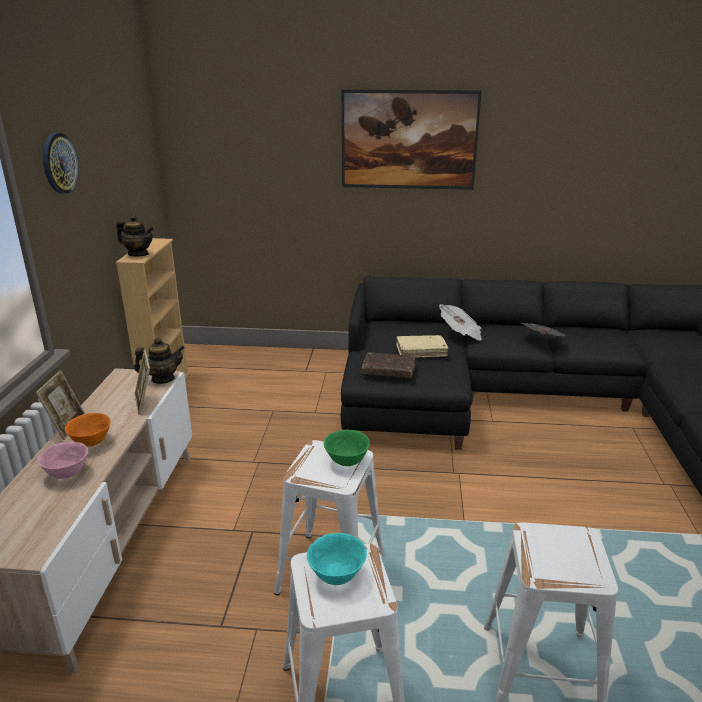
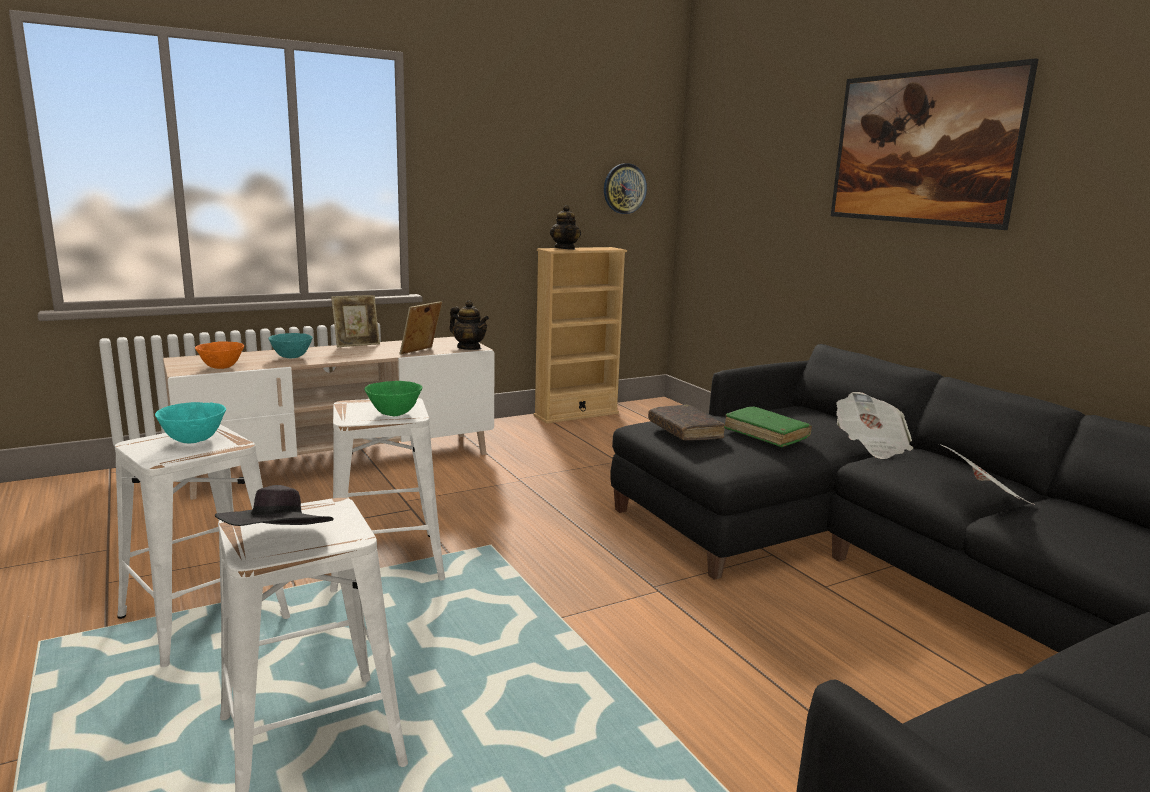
camera: 55 degrees right, 10 degrees down
pink bowl [37,442,88,479] -> turquoise bowl [269,333,313,358]
wall clock [43,133,79,194] -> wall clock moved to [604,163,647,214]
orange bowl [65,413,111,447] -> orange bowl moved to [195,341,244,369]
beige book [396,335,448,358] -> green book [724,407,812,447]
none -> black hat [215,485,333,526]

